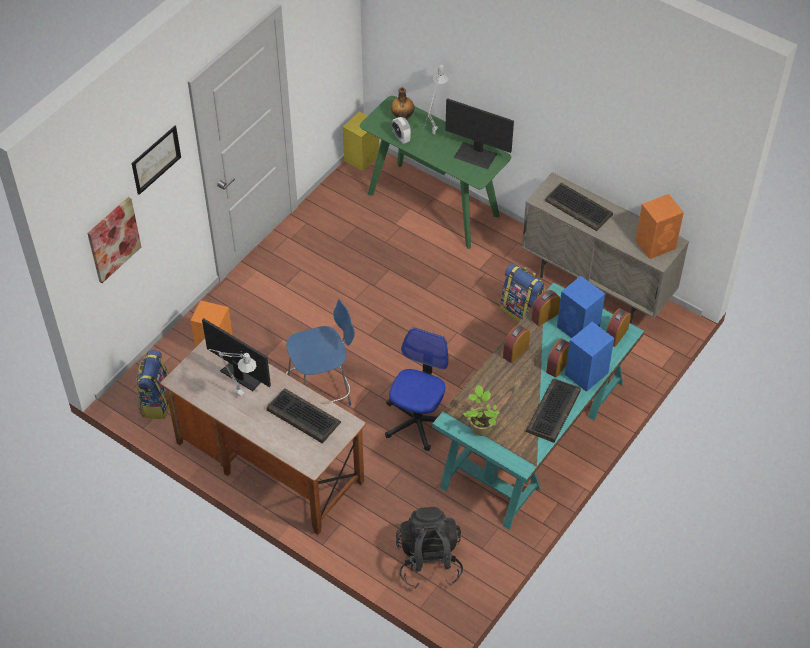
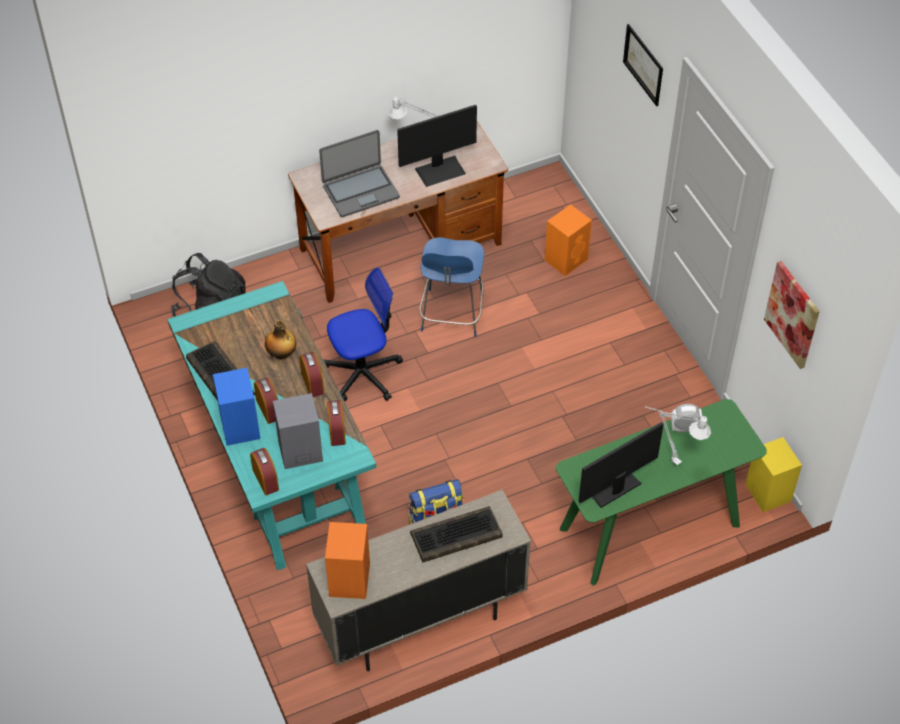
camera: 120 degrees right, 0 degrees up
picture [87,197,141,283] -> picture moved to [764,261,820,369]
backpack [136,350,169,419] -> none
keyboard [267,388,341,444] -> laptop [319,130,400,217]
office chair [385,328,449,451] -> office chair turned 75 degrees counterclockwise [324,267,403,401]
bottle [391,87,414,120] -> bottle moved to [265,320,296,360]
potted plant [463,385,500,436] -> none
blue speaker [557,276,605,338] -> grey speaker [273,393,323,469]

